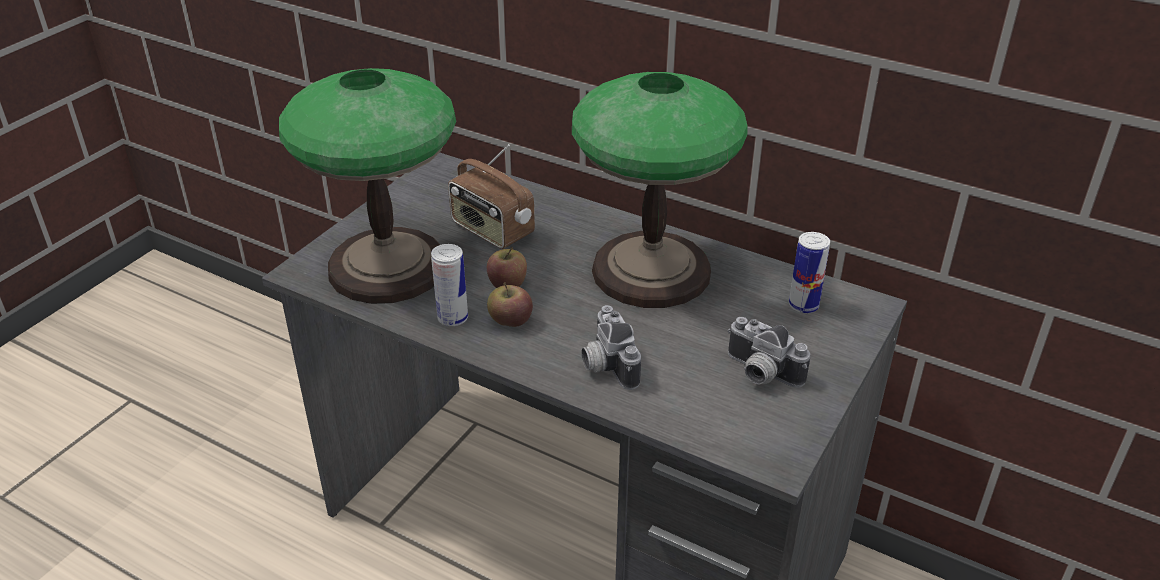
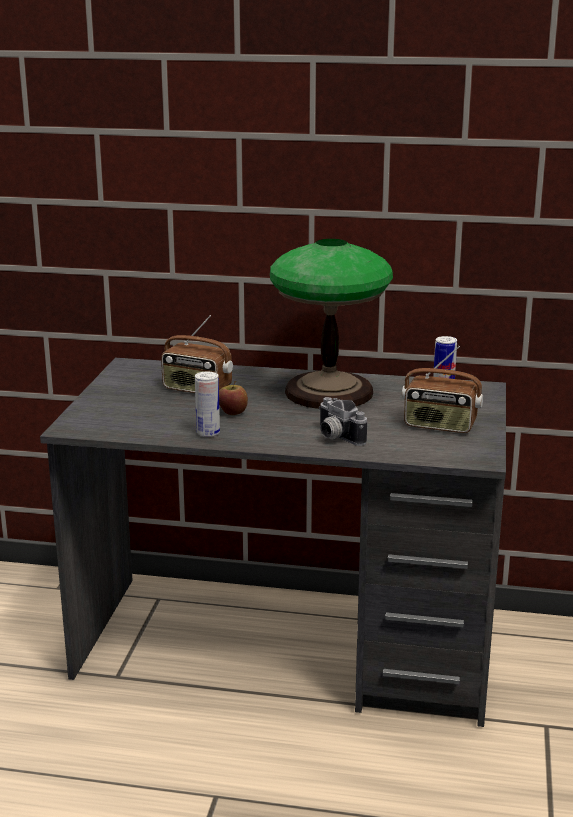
camera: 20 degrees left, 15 degrees down
table lamp [279,68,456,304] -> none
apple [487,282,533,327] -> none
camera [728,317,810,388] -> radio [402,346,483,433]

